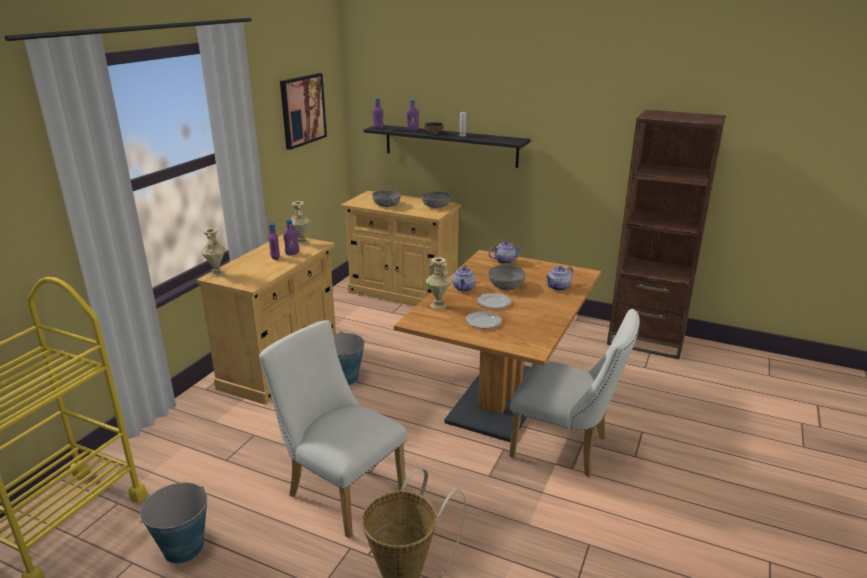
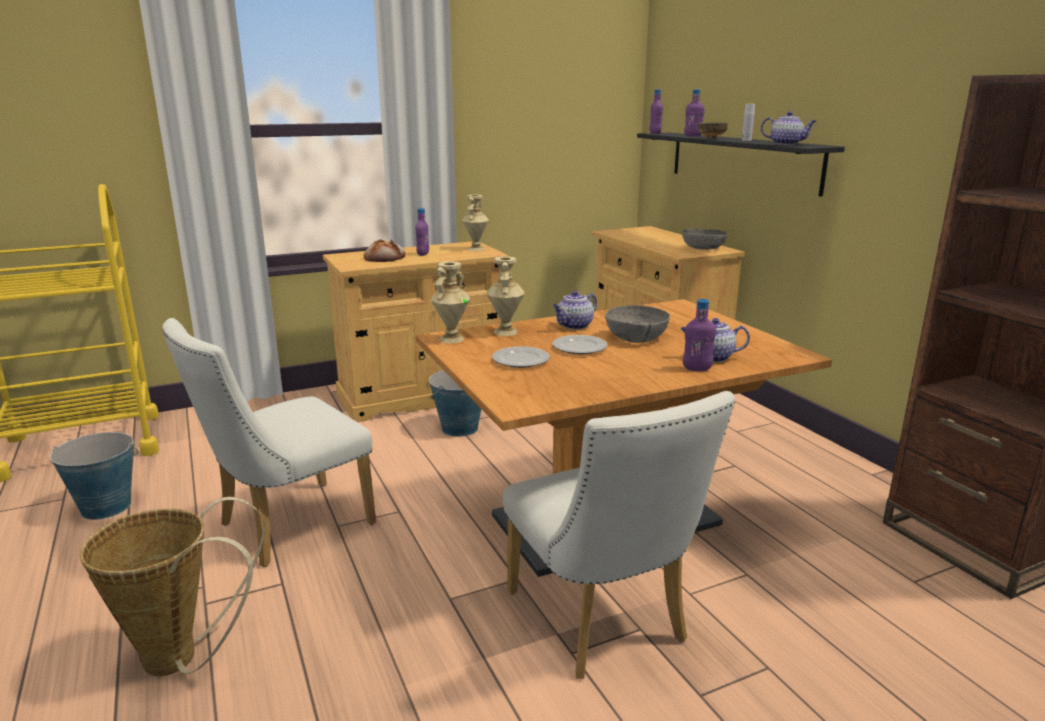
camera: 40 degrees right, 5 degrees down
beige vase [201,228,226,277] -> beige vase moved to [431,261,470,343]
white chair [259,320,407,538] -> white chair turned 120 degrees counterclockwise [163,318,376,567]
picture [280,73,327,150] -> none
purple bottle [283,219,299,255] -> purple bottle moved to [683,299,716,371]
grey bowl [372,190,401,207] -> none
teapot [488,241,522,264] -> teapot moved to [761,111,816,145]
none -> bread [364,239,406,262]

